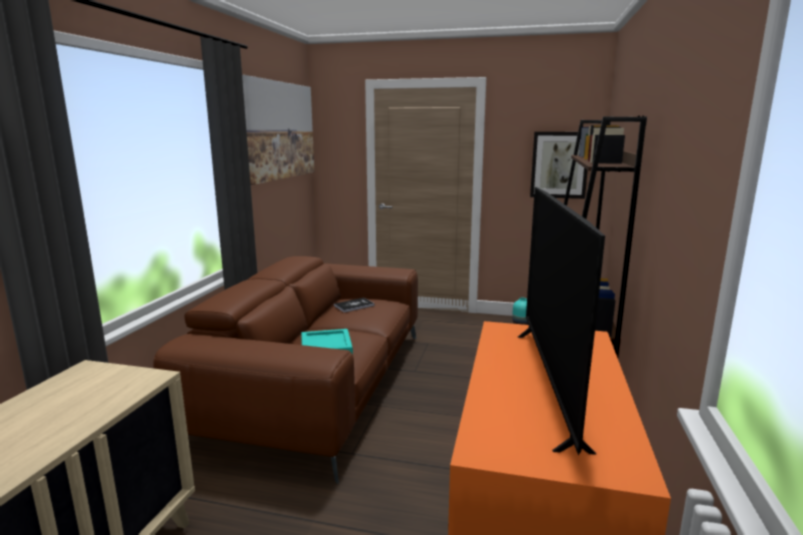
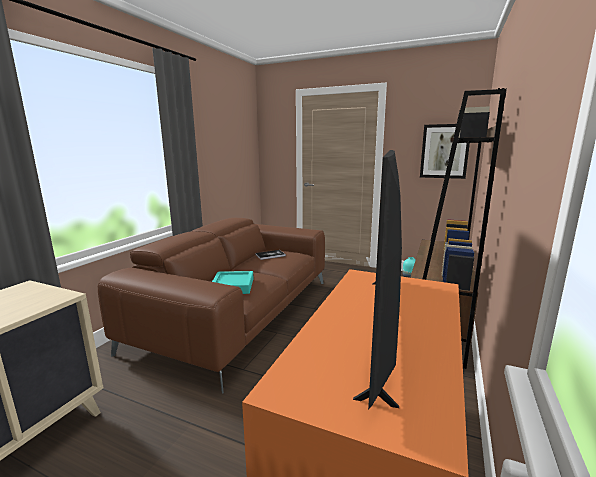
camera: 10 degrees right, 0 degrees up
picture [242,75,314,185] -> none

